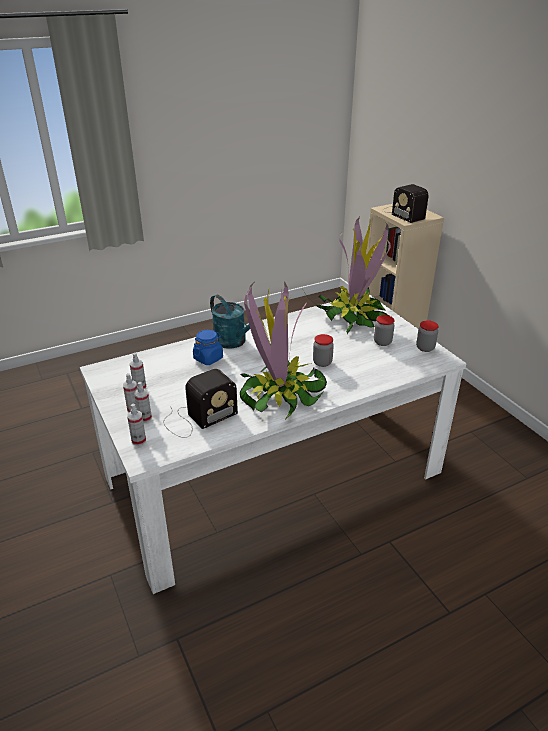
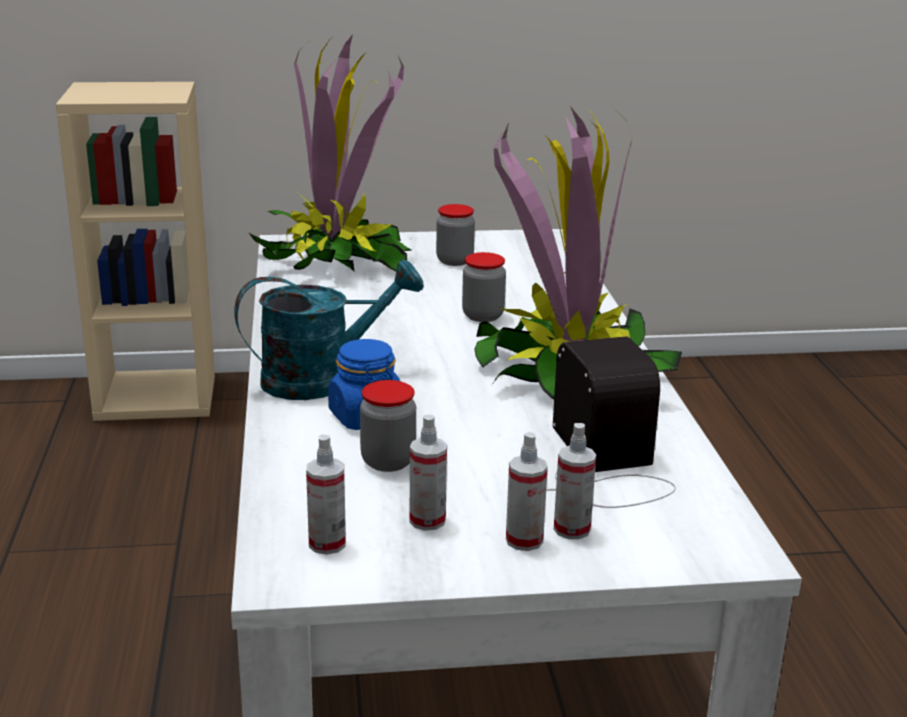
camera: 70 degrees left, 10 degrees down
spray bottle [127,404,146,446] -> spray bottle moved to [306,435,346,555]
radio [382,184,428,223] -> none
jar [416,320,438,352] -> jar moved to [360,380,416,472]

